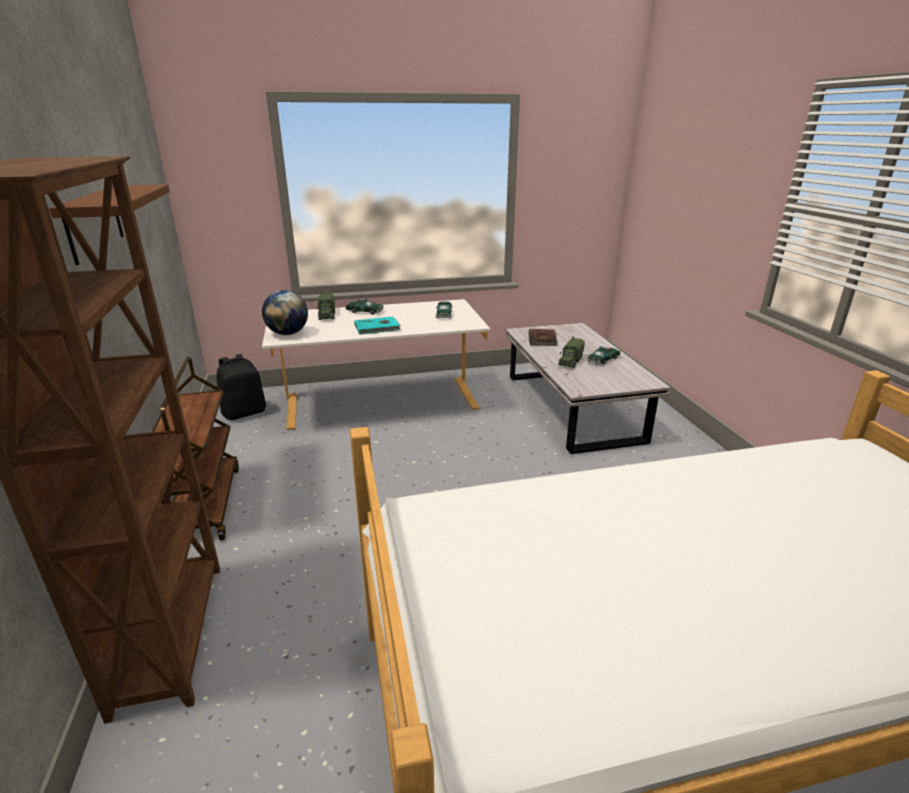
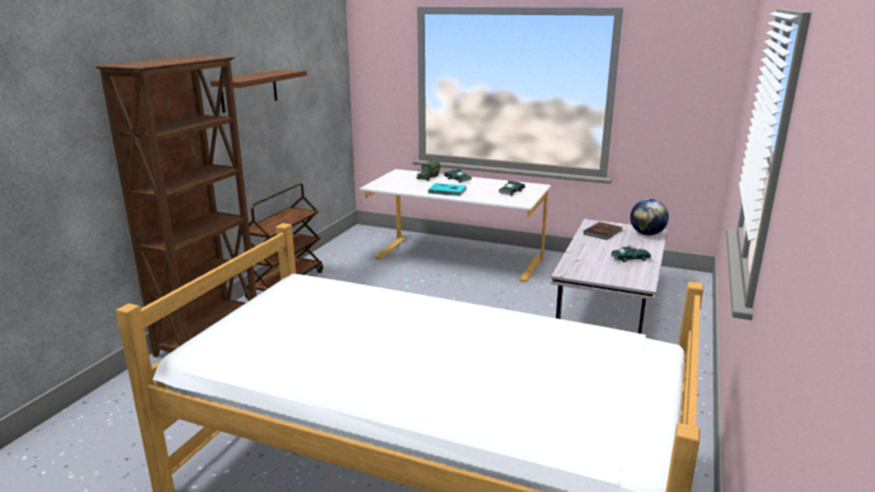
camera: 35 degrees right, 5 degrees down
black backpack [216,354,266,420] -> none
globe [262,290,308,335] -> globe moved to [630,199,669,235]
toy truck [558,336,585,368] -> none

